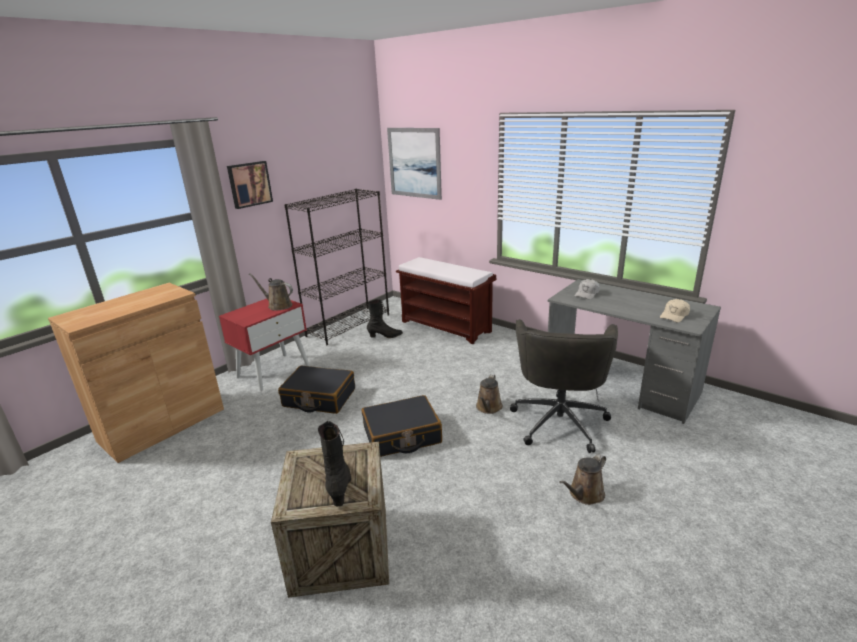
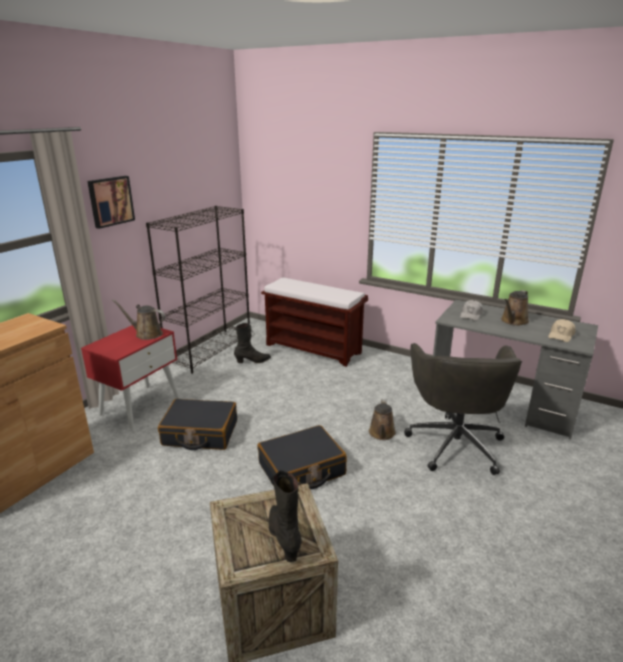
camera: 10 degrees left, 0 degrees up
picture [387,128,442,200] -> none
brown watering can [559,454,606,505] -> brown watering can moved to [501,290,529,326]

